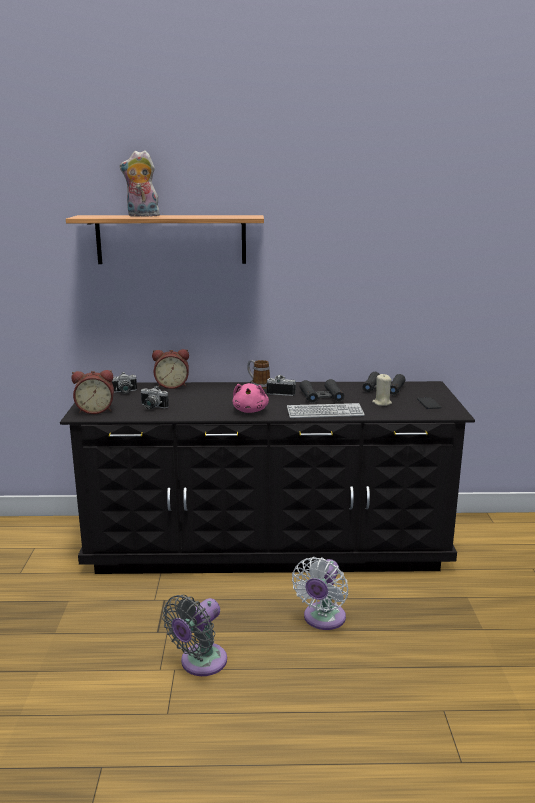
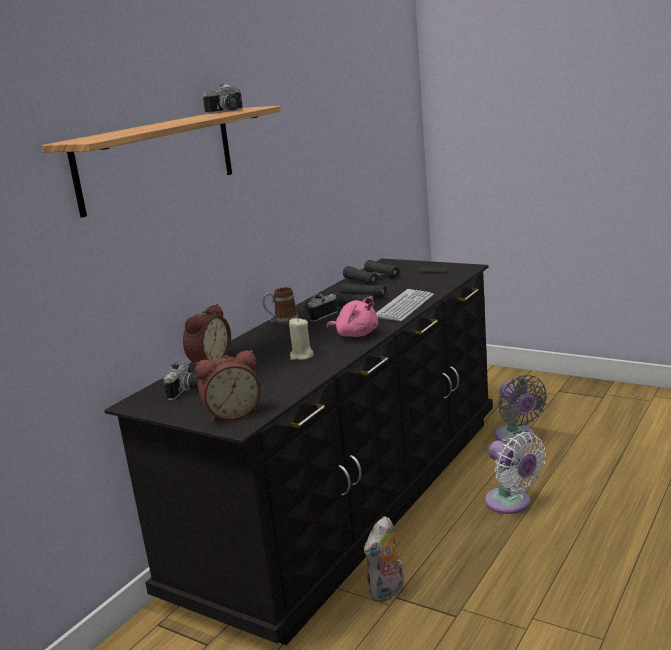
camera: 55 degrees left, 0 degrees up
alarm clock [71,370,114,414] -> alarm clock turned 45 degrees clockwise [195,350,261,422]
plush toy [120,150,162,217] -> plush toy moved to [364,516,404,602]
camera [140,386,169,409] -> camera moved to [203,83,243,114]
grey fan [162,595,227,676] -> grey fan moved to [495,375,547,445]
beige candle [372,374,392,406] -> beige candle moved to [289,318,314,360]

